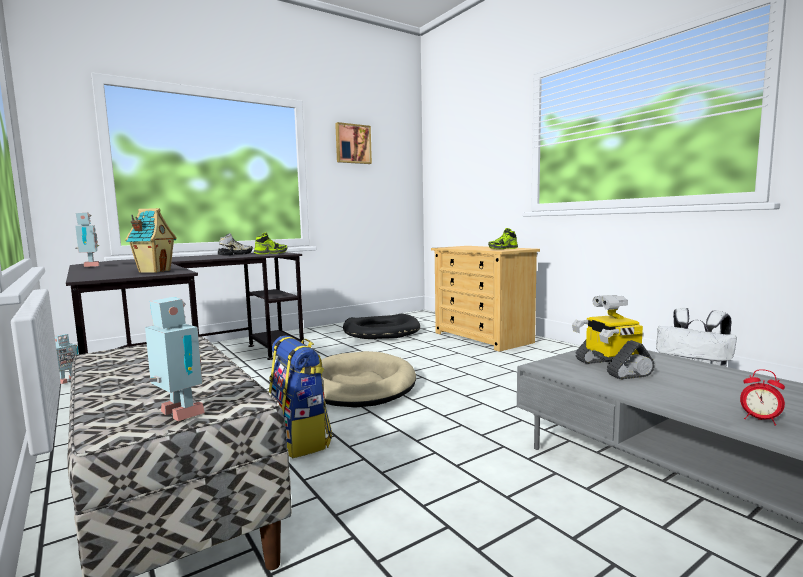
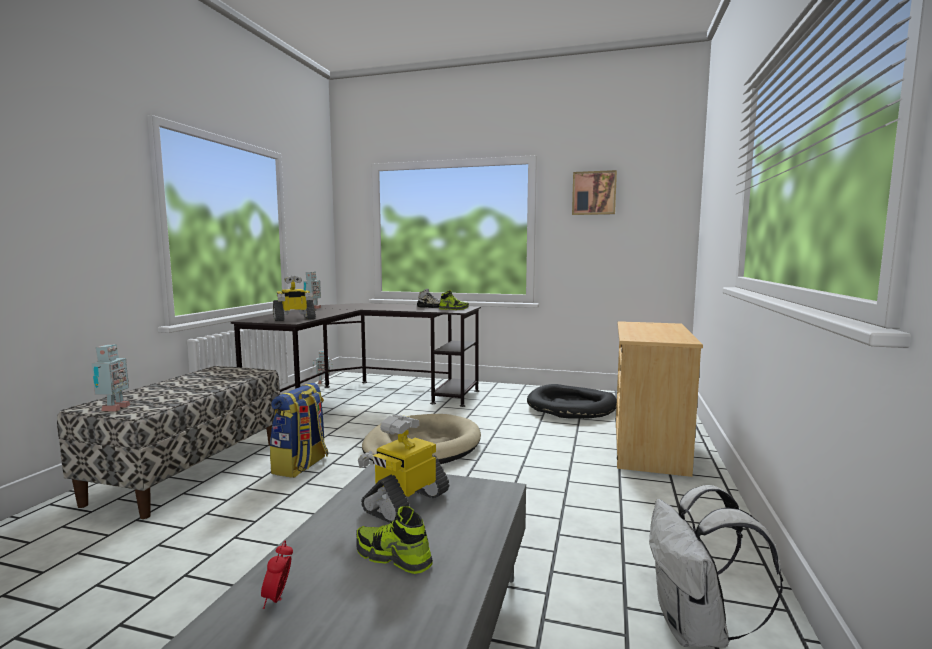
camera: 50 degrees right, 0 degrees up
toy house [125,208,177,273] -> toy robot [273,276,316,321]
shoe [488,228,518,249] -> shoe moved to [356,506,433,574]

